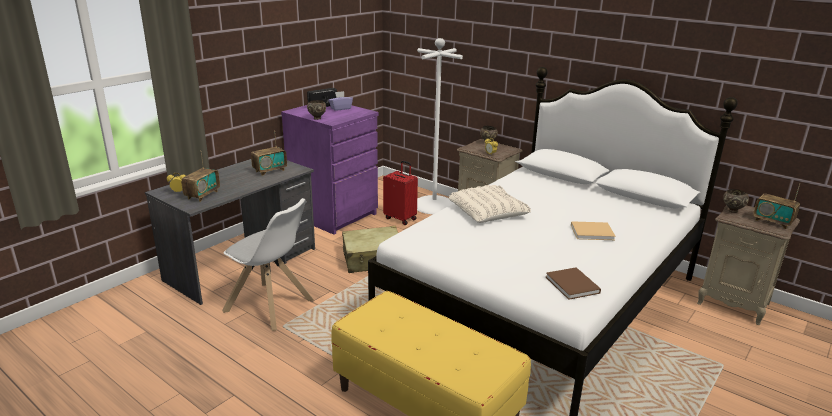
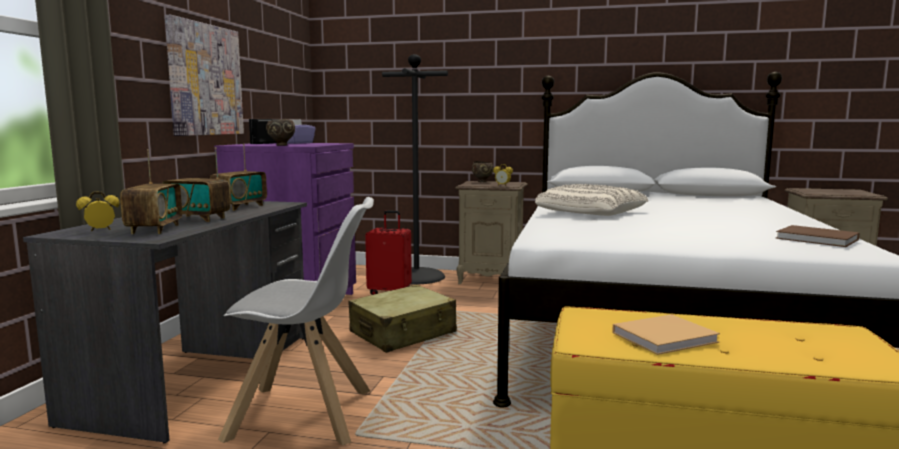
camera: 25 degrees left, 15 degrees down
white clothes rack [417,38,463,214] -> black clothes rack [382,54,448,285]
beige book [571,221,616,240] -> beige book moved to [612,314,720,355]
brown bowl [723,189,749,213] -> none
radio [753,183,801,229] -> radio moved to [162,147,231,222]
none -> picture [165,15,244,136]

